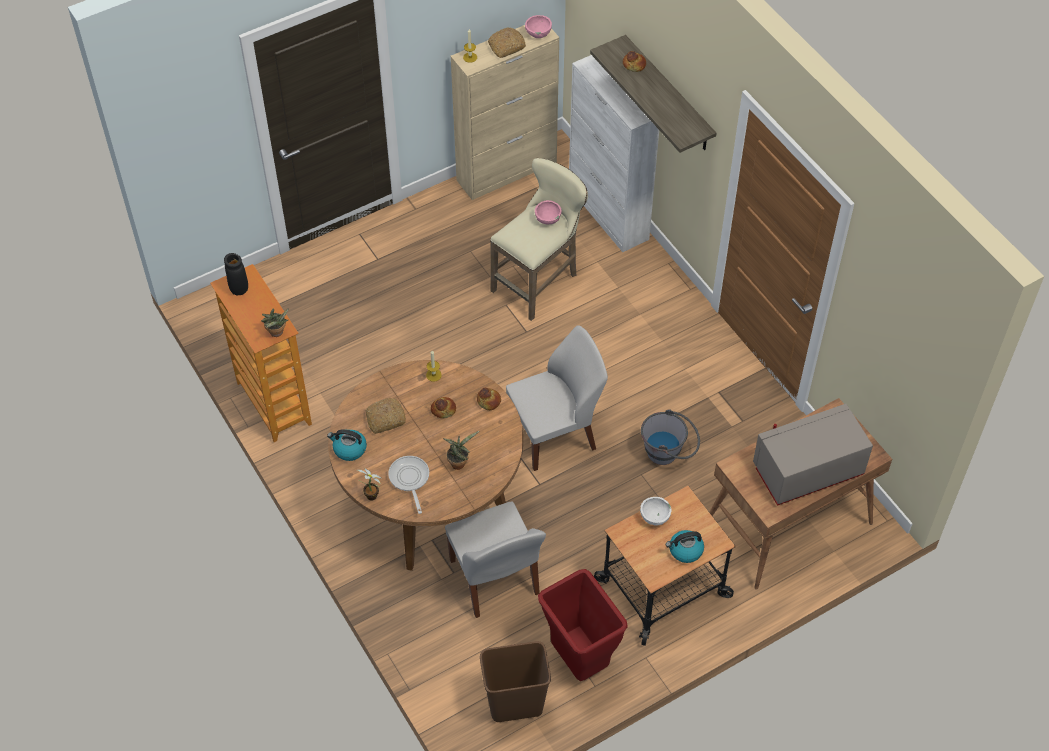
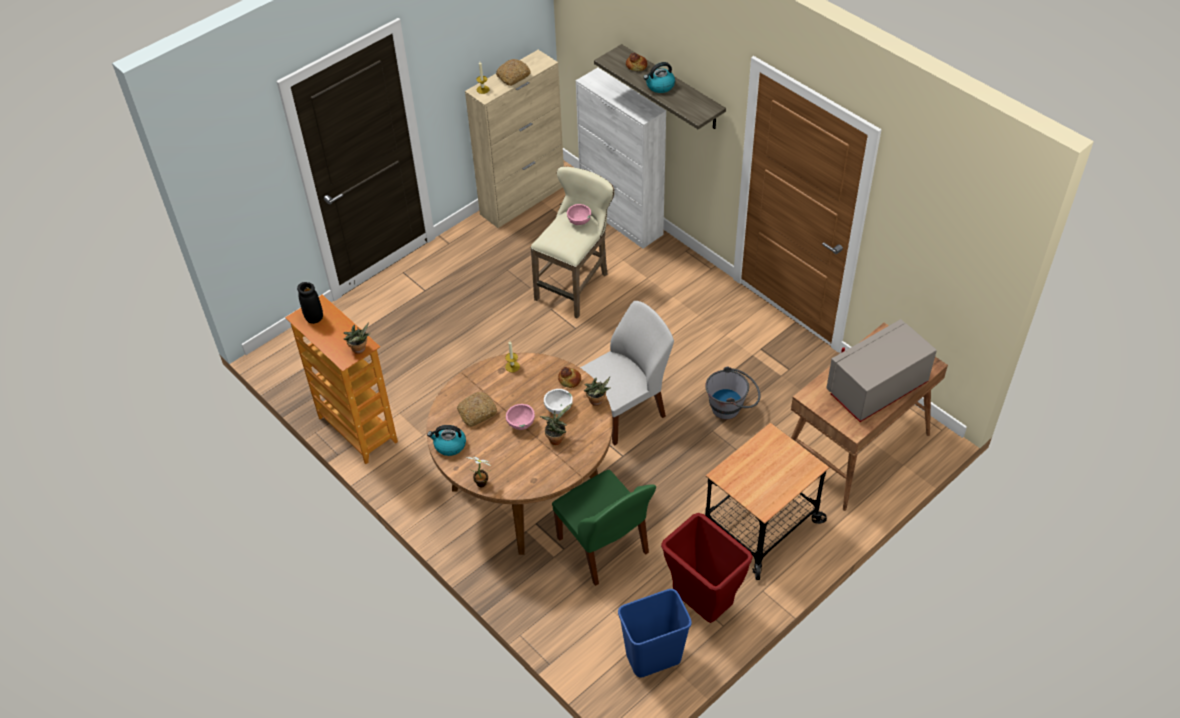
camera: 10 degrees left, 5 degrees down
frying pan [388,456,429,514] -> none
bread [431,397,456,418] -> none
white chair [445,501,546,618] -> green chair [552,470,656,586]
brown trash can [480,641,551,722] -> blue trash can [618,589,692,678]
pink bowl [525,15,552,38] -> pink bowl moved to [506,404,535,430]
white bowl [640,497,672,526] -> white bowl moved to [544,389,573,414]
kettle [666,530,704,563] -> kettle moved to [644,62,675,93]
none -> potted plant [584,377,610,406]

